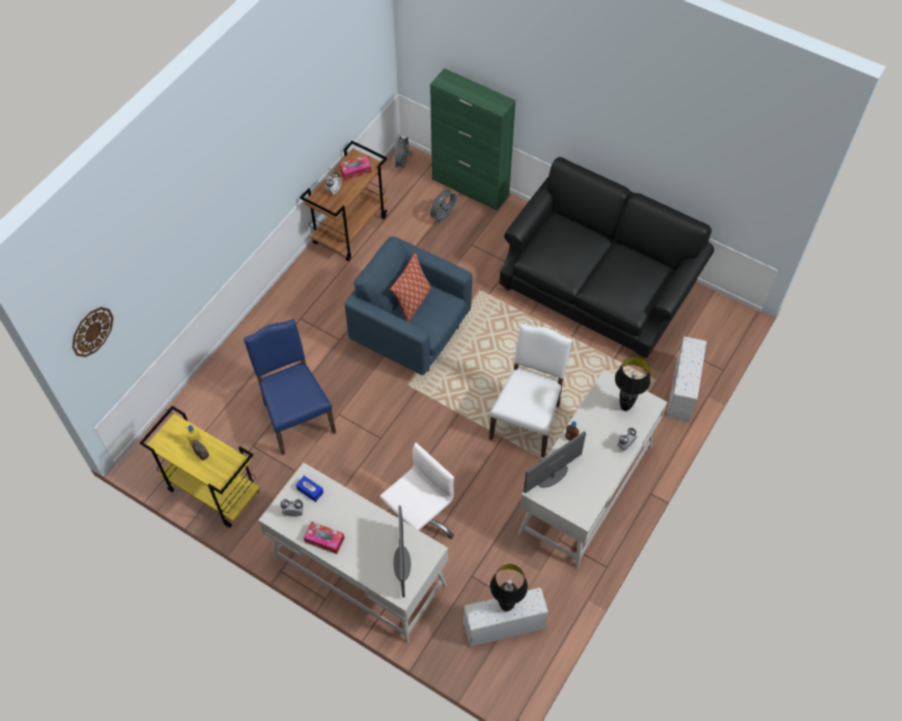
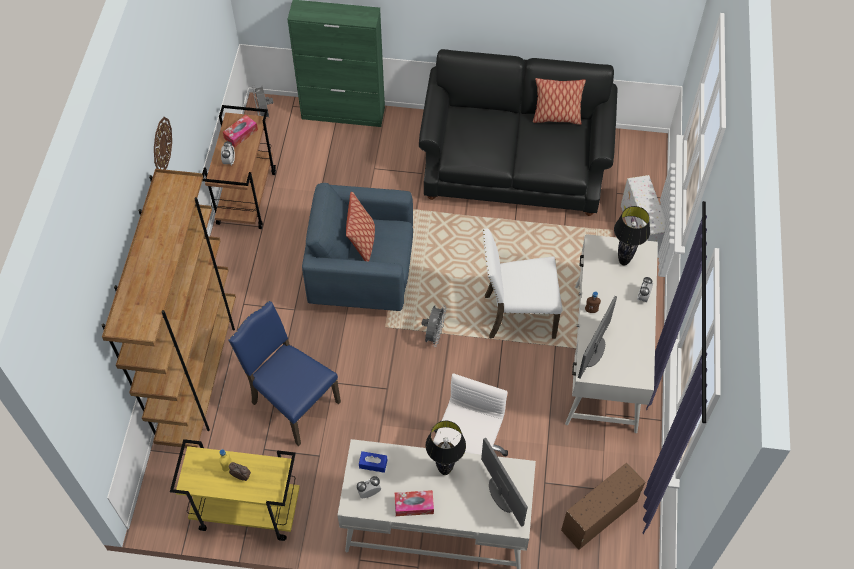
camera: 25 degrees left, 0 degrees up
wall clock [72,307,113,357] -> wall clock moved to [154,117,172,170]
grey fan [430,189,459,223] -> grey fan moved to [421,305,446,347]
white storage box [464,588,548,647] -> brown storage box [561,463,645,550]
white chair [489,323,573,458] -> white chair turned 90 degrees counterclockwise [483,228,562,339]
black table lamp [490,564,528,612] -> black table lamp moved to [426,421,466,475]
none -> brown bookcase [102,169,236,448]
none -> pillow [533,78,586,125]

